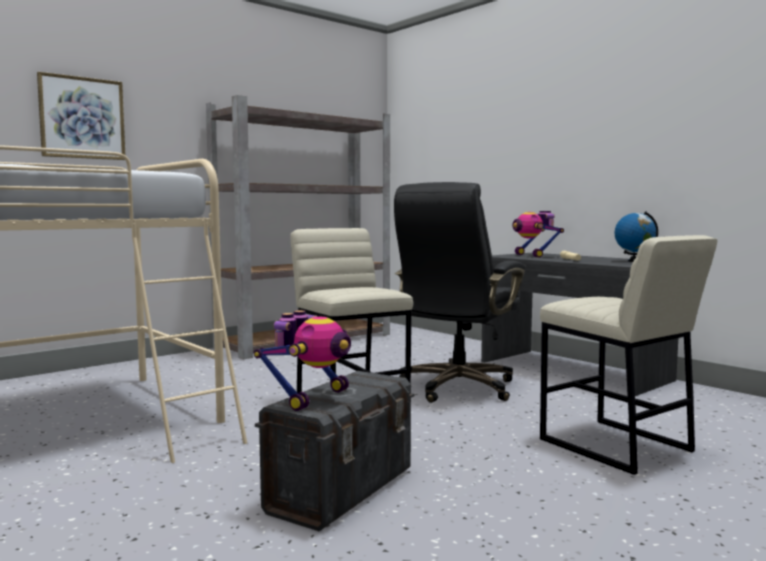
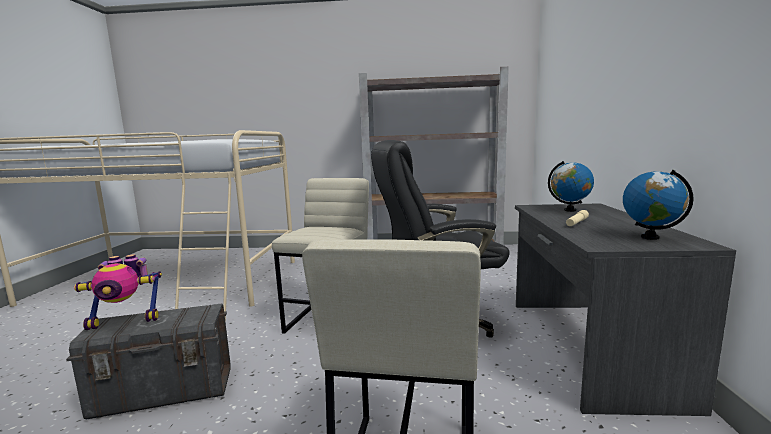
camera: 45 degrees right, 5 degrees up
picture [37,72,125,160] -> none
toy robot [512,211,564,258] -> globe [548,161,594,212]

